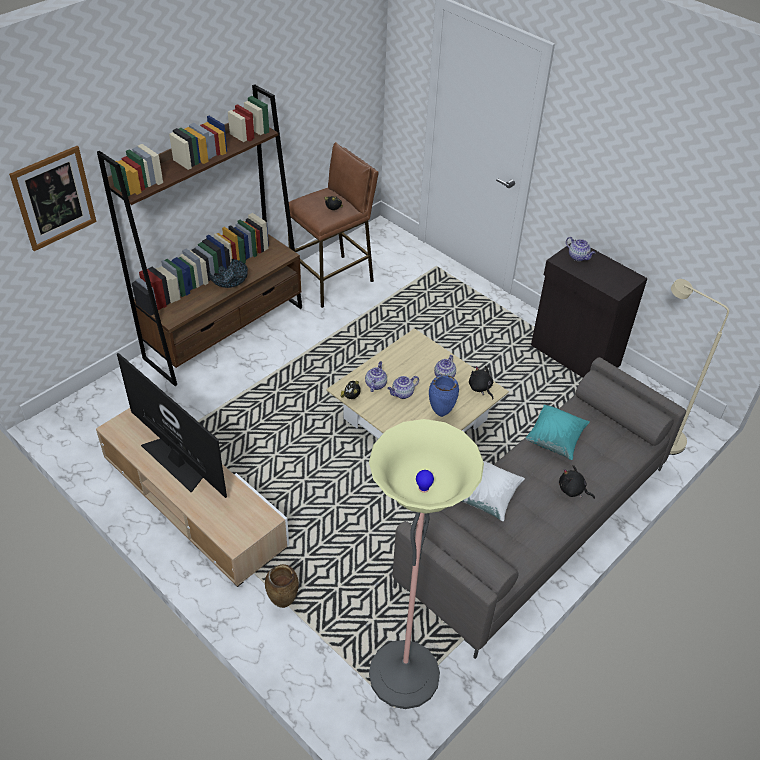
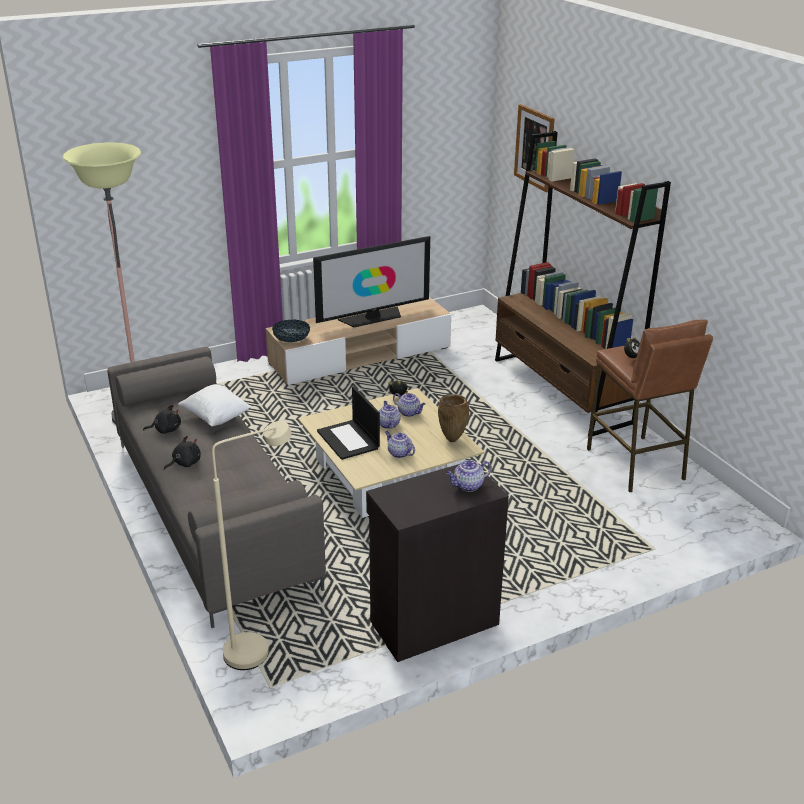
camera: 110 degrees right, 15 degrees down
bowl [208,259,248,288] -> bowl moved to [272,320,310,342]
brown vase [265,564,299,608] -> brown vase moved to [438,394,469,442]
blue vase [429,375,459,417] -> laptop [317,386,380,460]
black plush toy [469,366,493,399] -> black plush toy moved to [143,405,181,434]
turquoise pillow [525,405,590,460] -> none

